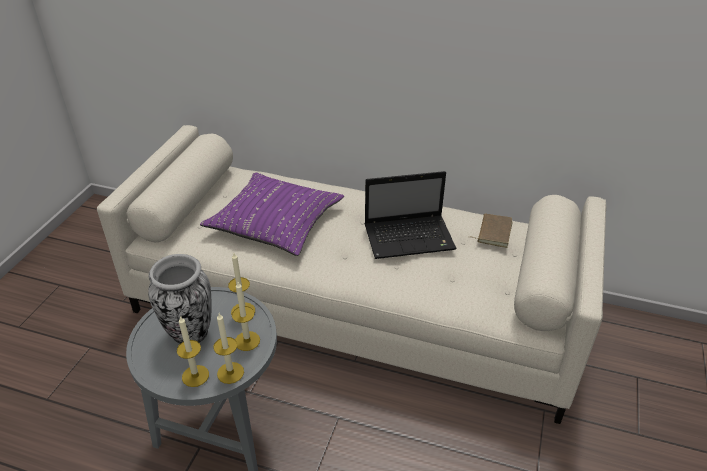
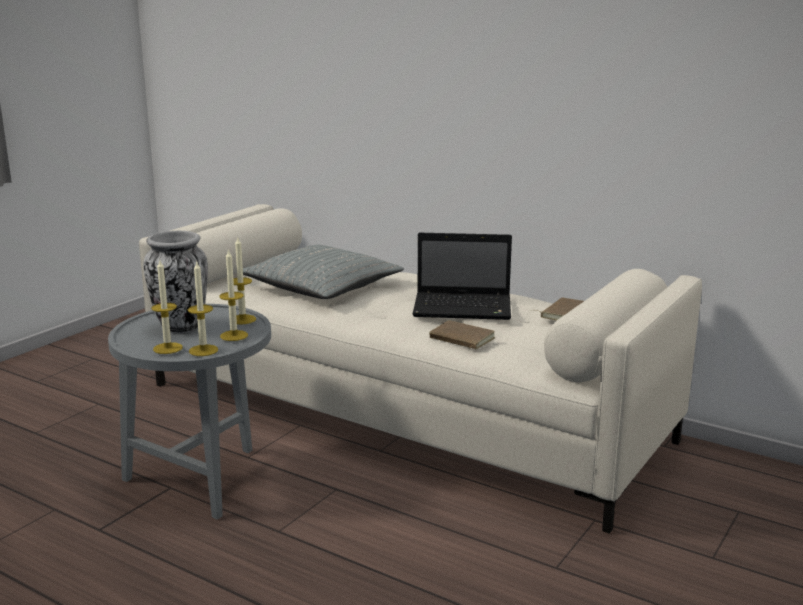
camera: 15 degrees right, 20 degrees down
purple pillow [200,172,344,256] -> grey pillow [243,245,404,299]
none -> brown book [429,320,495,349]

